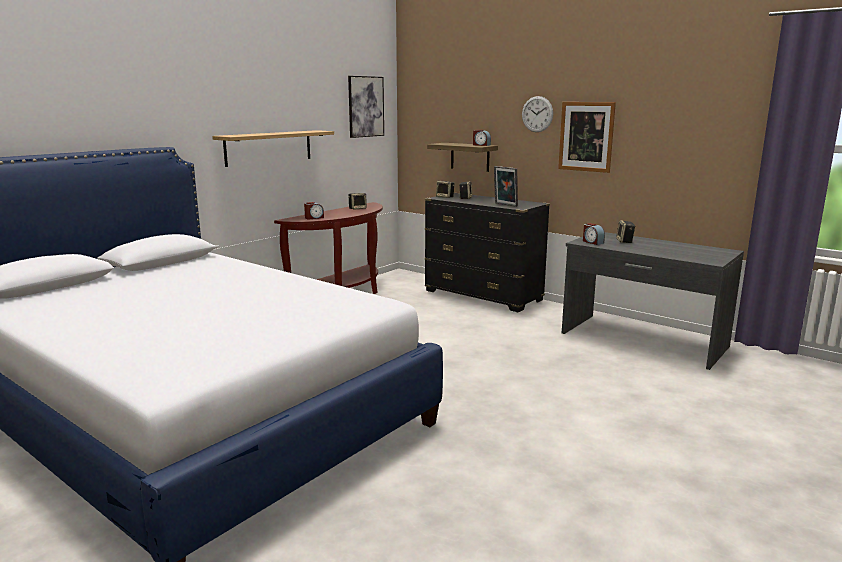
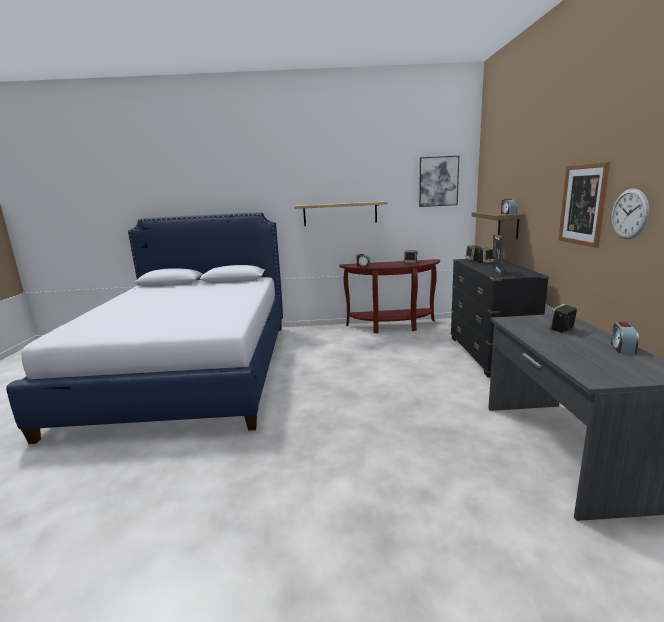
camera: 50 degrees right, 0 degrees up
wall clock [522,96,553,132] -> wall clock moved to [612,189,649,239]
alarm clock [583,223,605,245] -> alarm clock moved to [611,322,639,354]

